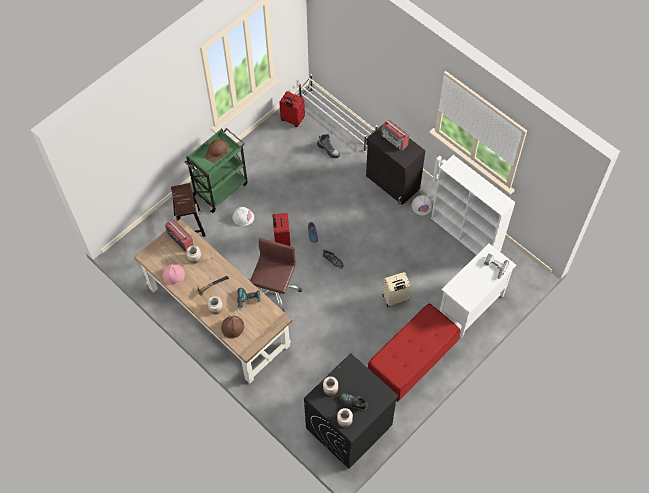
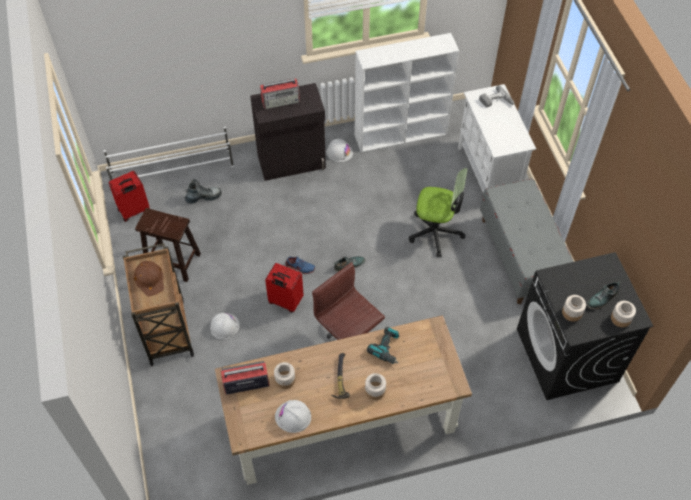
camera: 60 degrees left, 5 degrees down
pink hard hat [162,264,185,285] -> white hard hat [275,400,311,433]
brown stool [171,183,206,237] -> brown stool moved to [135,208,201,282]
green cart [184,128,247,213] -> brown cart [123,243,194,366]
brown hard hat [221,316,244,338] -> none
red bench [368,303,461,402] -> grey bench [480,178,574,304]
beige suitcase [383,272,411,307] -> office chair [409,168,468,257]

